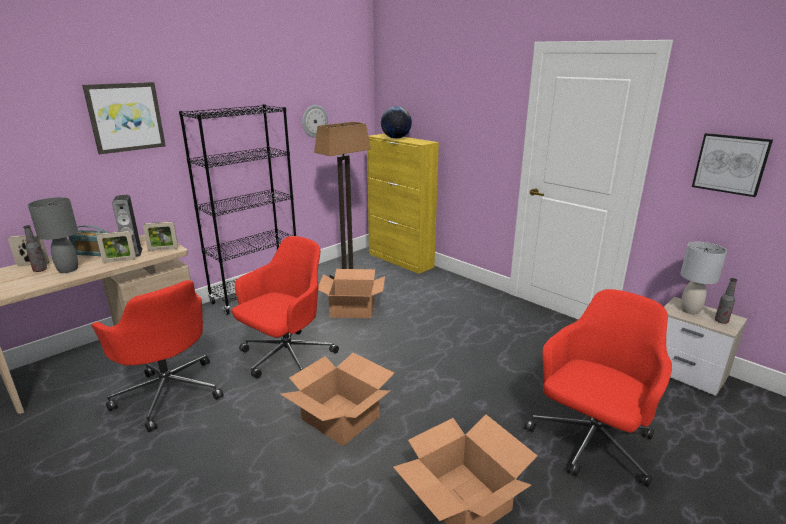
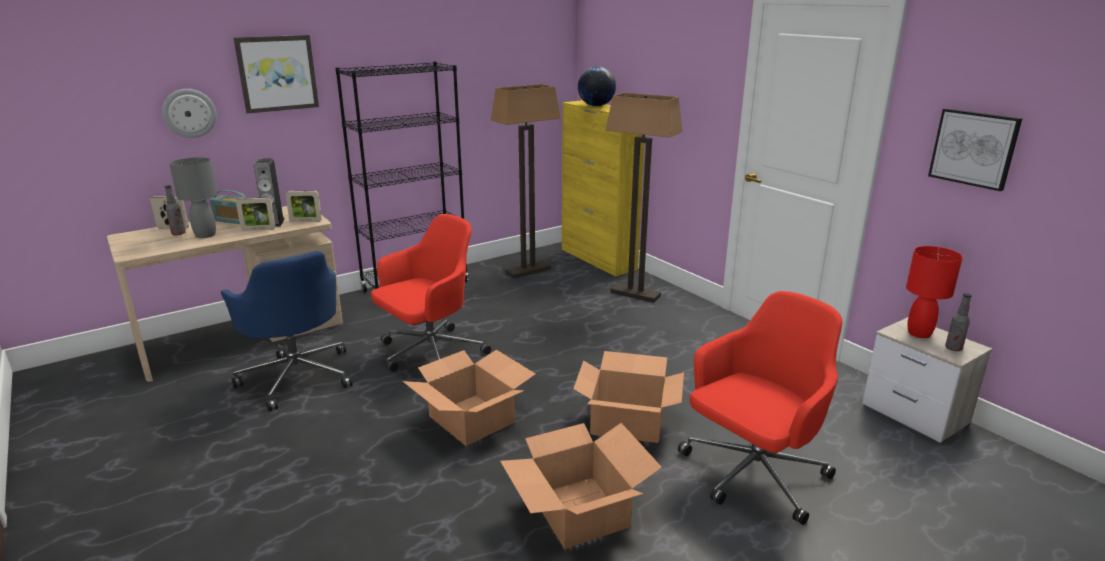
camera: 10 degrees right, 0 degrees up
red office chair [91,280,224,432] -> blue office chair [221,251,352,412]
wall clock [302,105,328,138] -> wall clock moved to [162,89,217,138]
cardboard box [318,269,385,318] -> cardboard box moved to [573,351,684,443]
grey table lamp [680,242,727,314] -> red table lamp [906,246,963,338]
none -> floor lamp [605,93,683,303]

